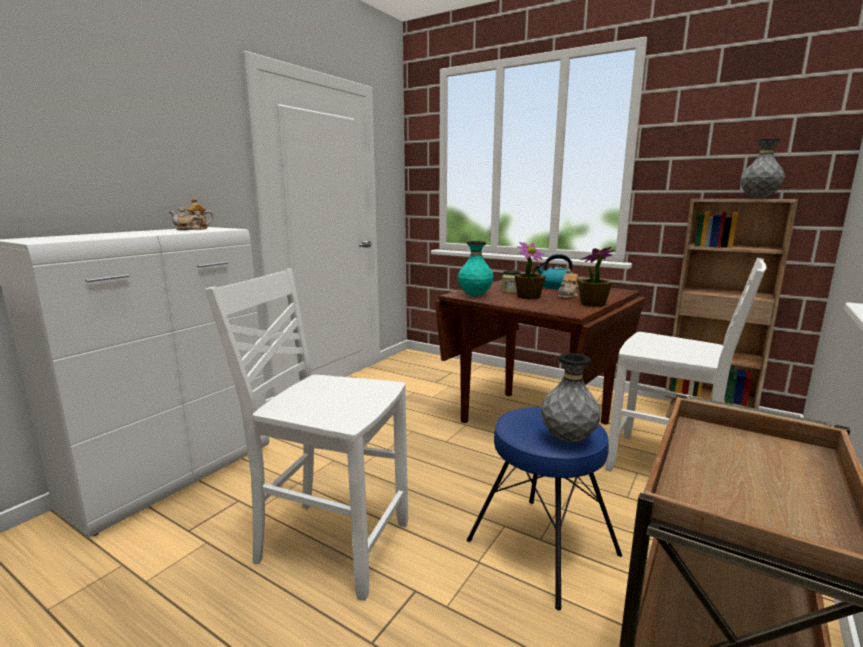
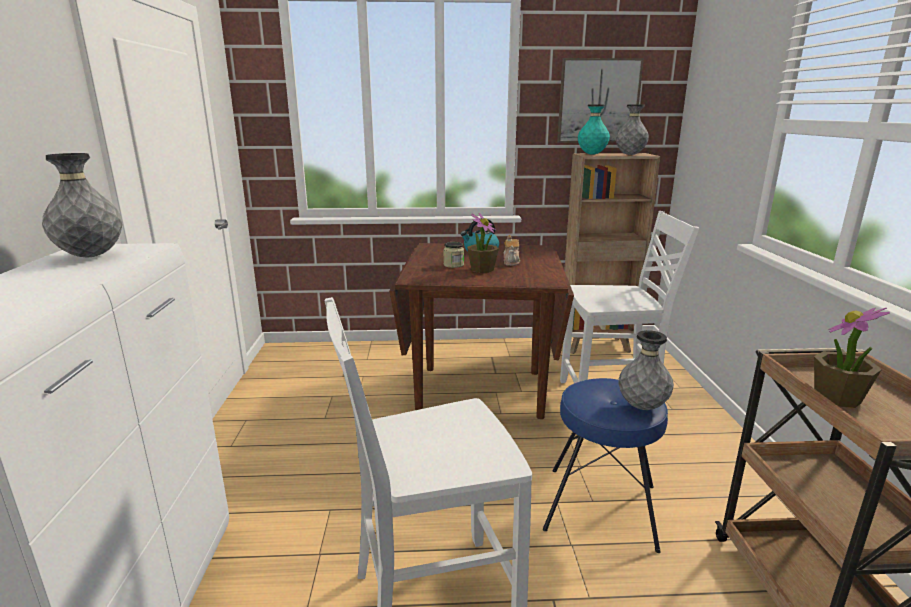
camera: 35 degrees left, 5 degrees up
teapot [169,197,213,230] -> grey vase [42,153,122,257]
turquoise vase [458,241,494,296] -> turquoise vase moved to [578,105,610,155]
potted plant [578,247,615,307] -> potted plant moved to [814,308,890,408]
none -> picture [557,58,644,143]

